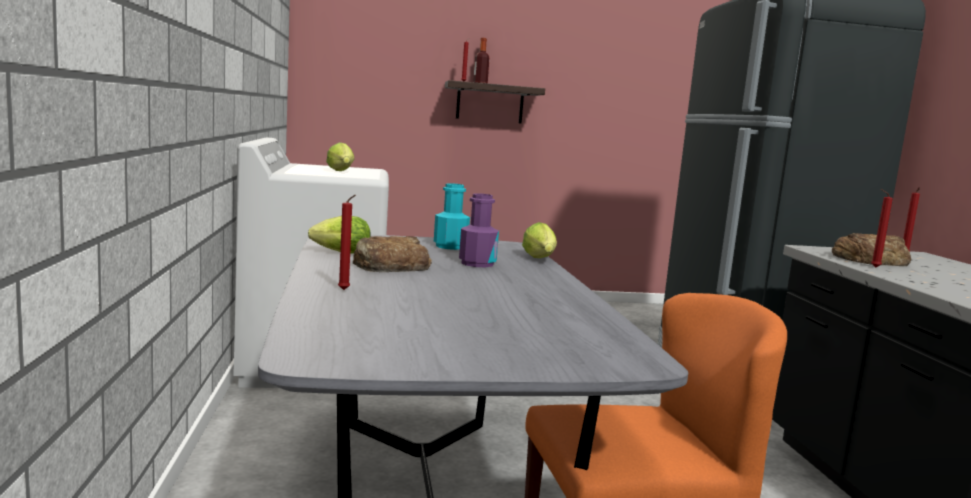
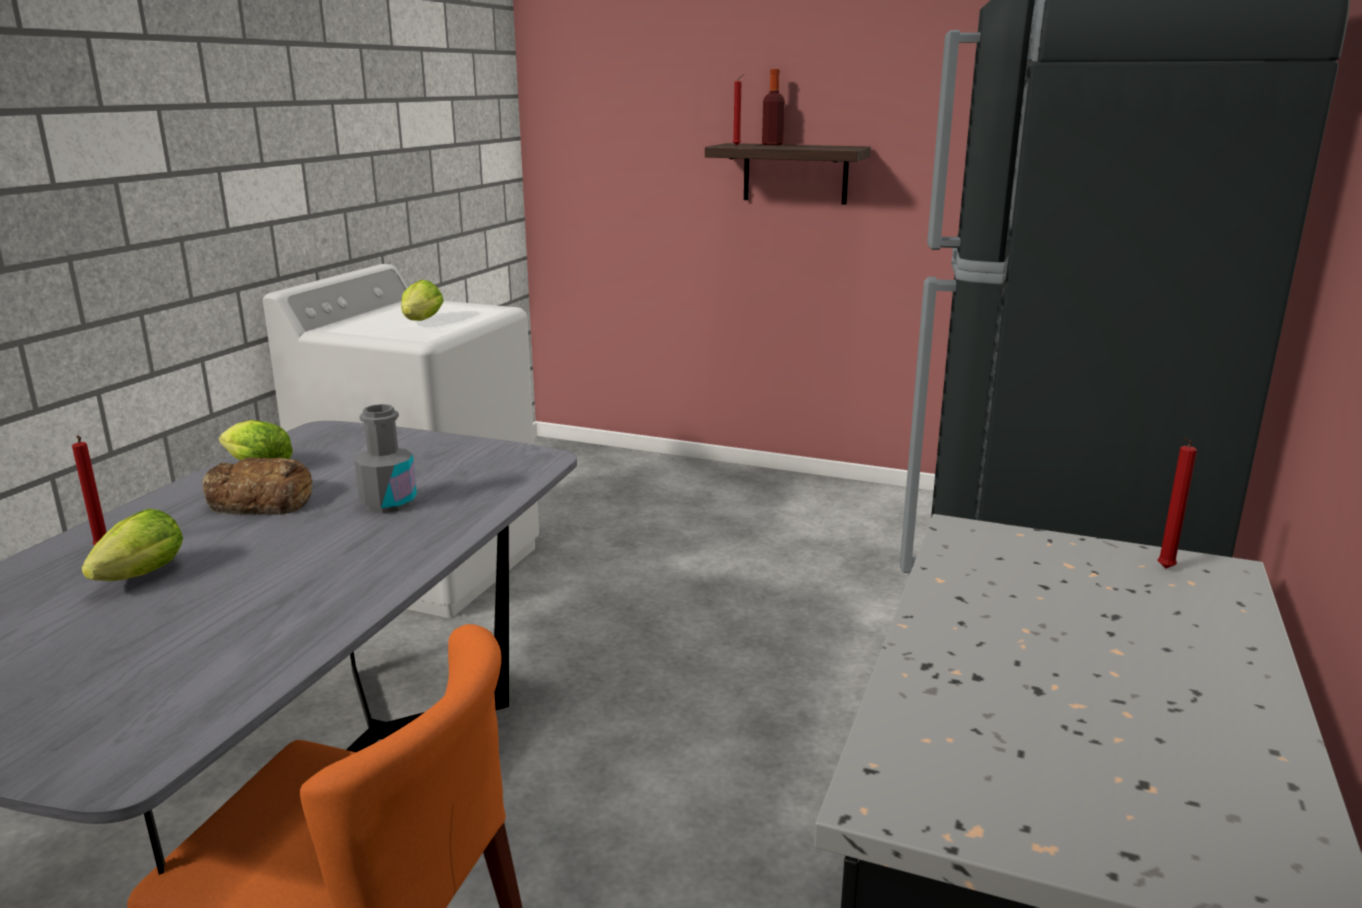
camera: 30 degrees right, 10 degrees up
turquoise bottle [434,183,470,250] -> none
purple bottle [459,193,499,267] -> grey bottle [354,404,417,513]
lettuce [522,222,557,258] -> lettuce moved to [81,509,183,581]
bread [832,233,911,266] -> none
red candle [871,189,893,268] -> none

